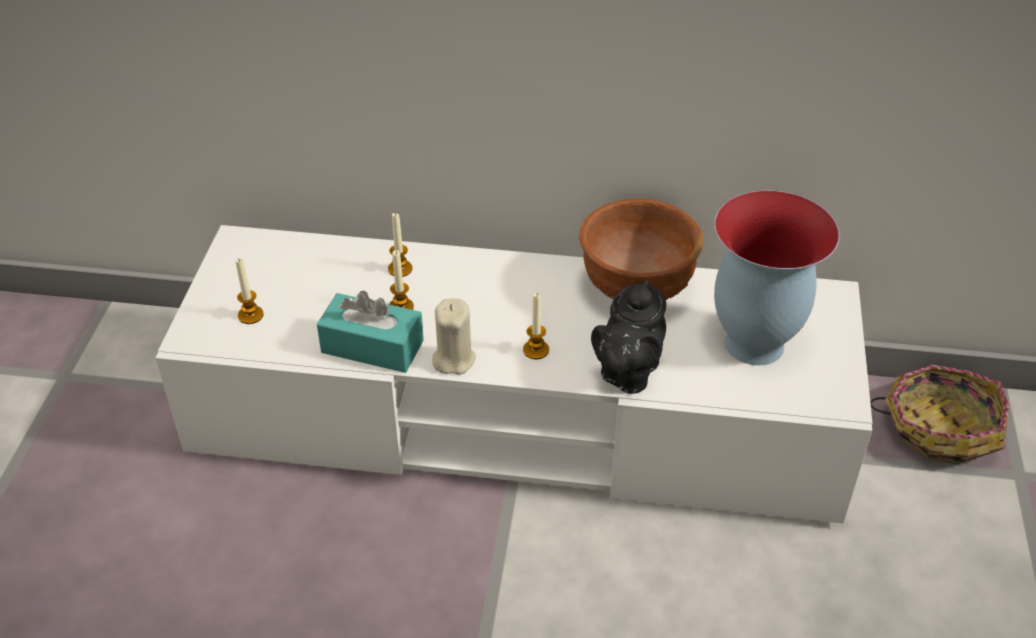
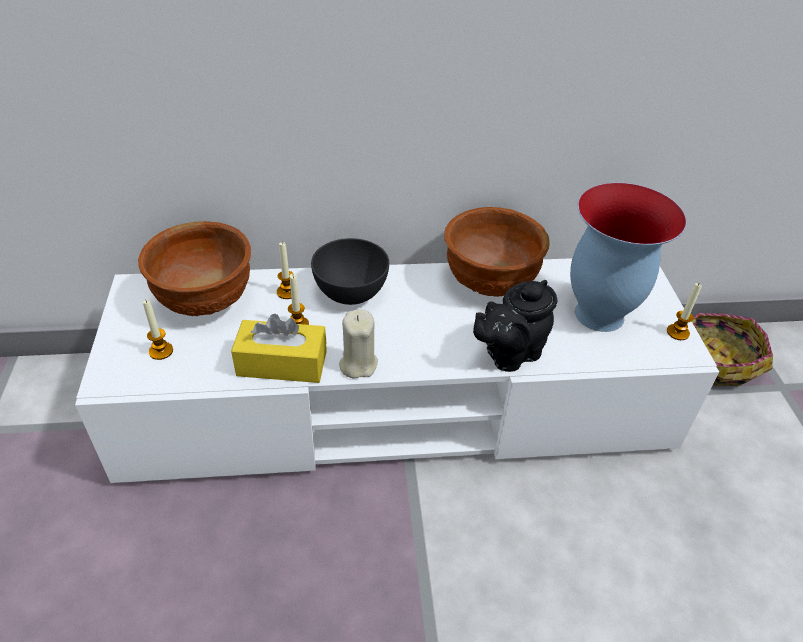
camera: 15 degrees left, 0 degrees up
turquoise tissue box [317,291,424,373] -> yellow tissue box [231,314,327,383]
candle [523,293,549,360] -> candle moved to [667,283,702,340]
black teapot [591,280,666,394] -> black teapot turned 45 degrees clockwise [473,280,557,372]
none -> brown bowl [138,221,251,316]
none -> grey bowl [311,238,389,305]

